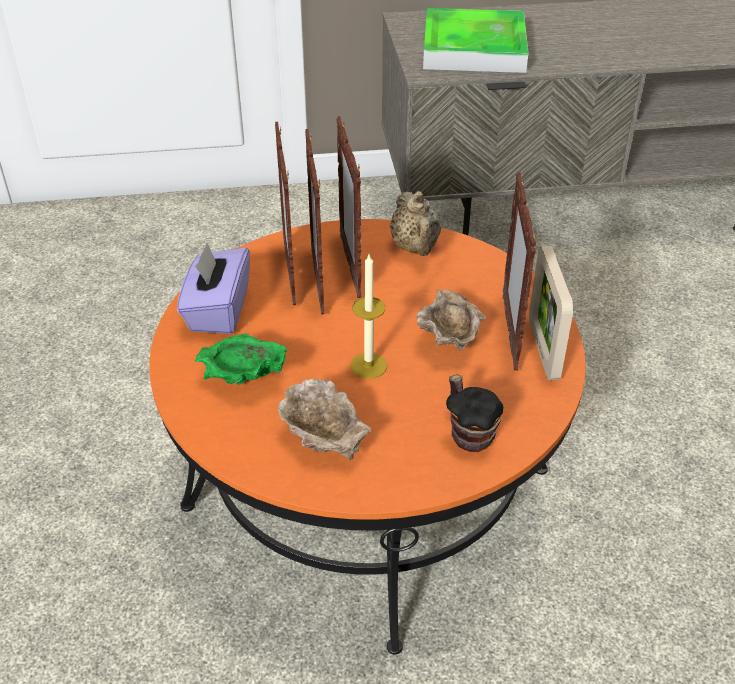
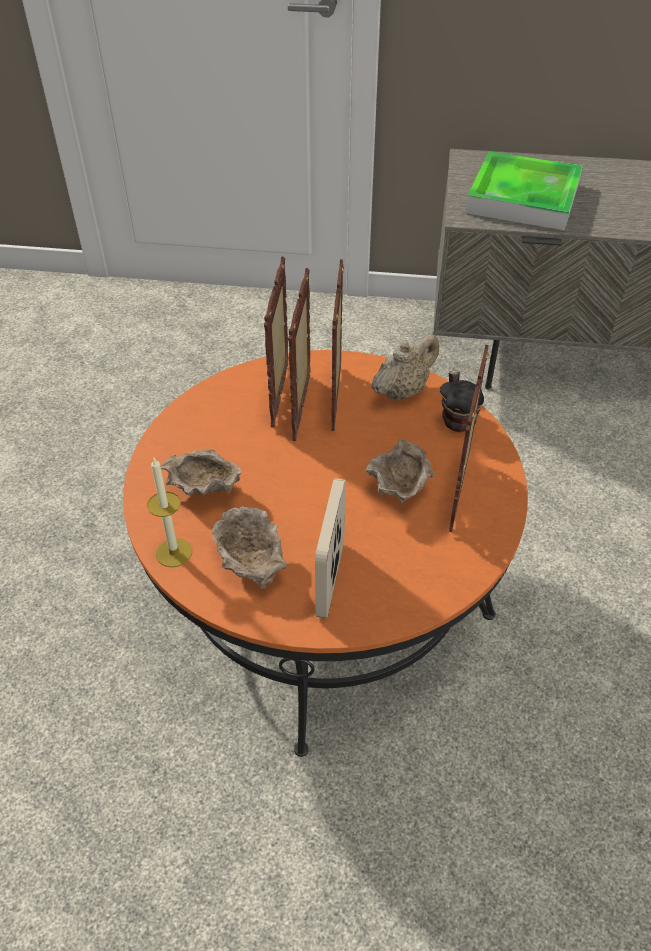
camera: 15 degrees right, 5 degrees up
purple tissue box [177,243,250,334] -> none
green bowl [194,333,287,385] -> beige bowl [161,449,242,495]
candle [350,254,387,379] -> candle moved to [147,458,192,567]
beige teapot [390,191,441,256] -> beige teapot turned 135 degrees counterclockwise [372,334,439,401]
mug [446,374,503,452] -> mug moved to [440,370,484,432]
picture frame [529,245,573,380] -> picture frame moved to [315,478,346,618]

